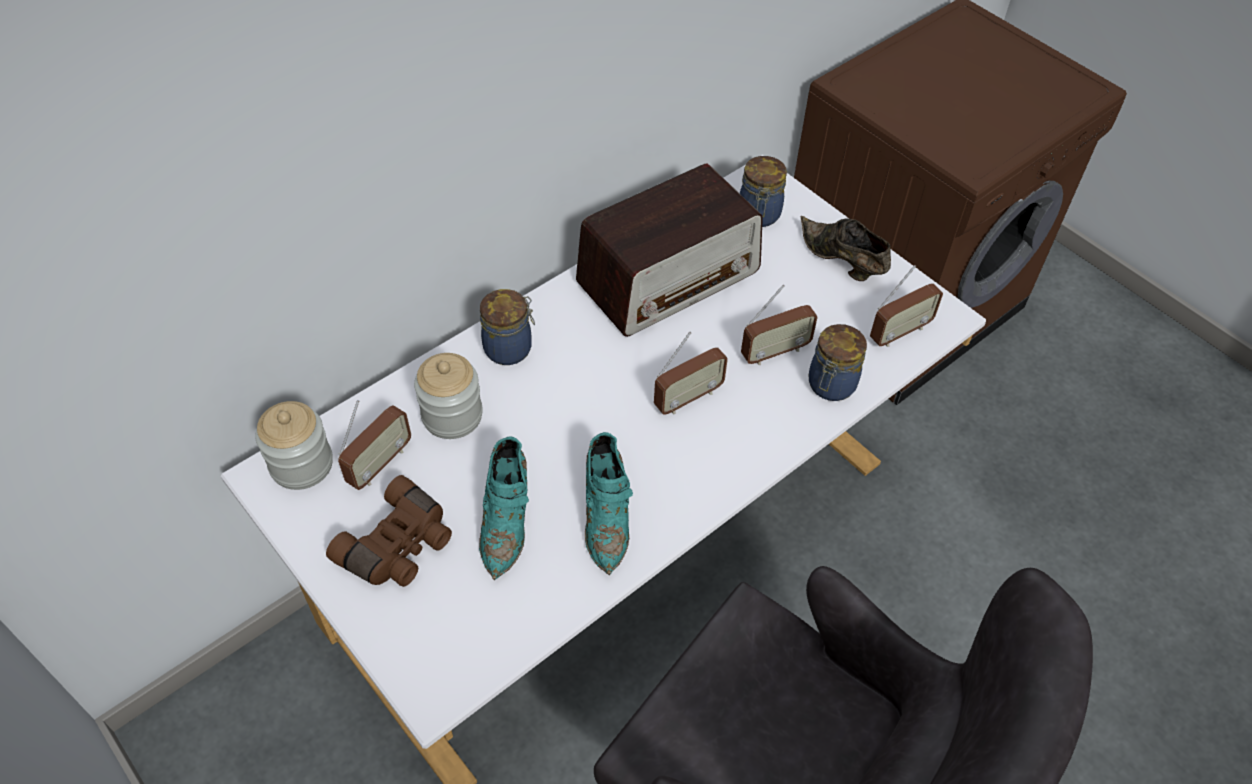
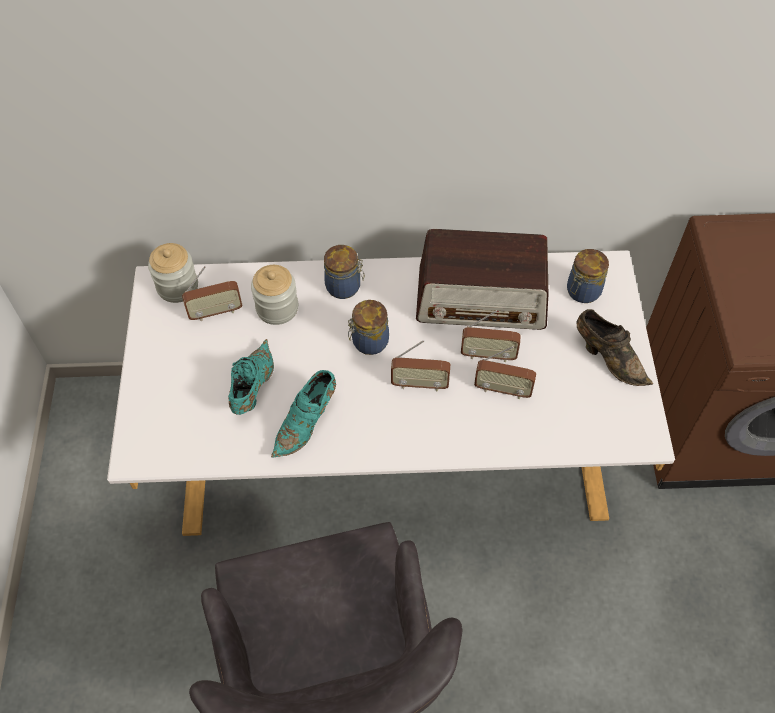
camera: 40 degrees right, 5 degrees up
brown binoculars [326,475,452,587] -> none
turquoise shoe [479,436,529,580] -> turquoise shoe turned 150 degrees clockwise [228,339,274,415]
brown shoe [801,216,891,281] -> brown shoe turned 135 degrees clockwise [576,309,653,386]
jar [809,324,867,401] -> jar moved to [348,300,389,355]
radio [870,265,943,347] -> radio moved to [461,310,521,362]

